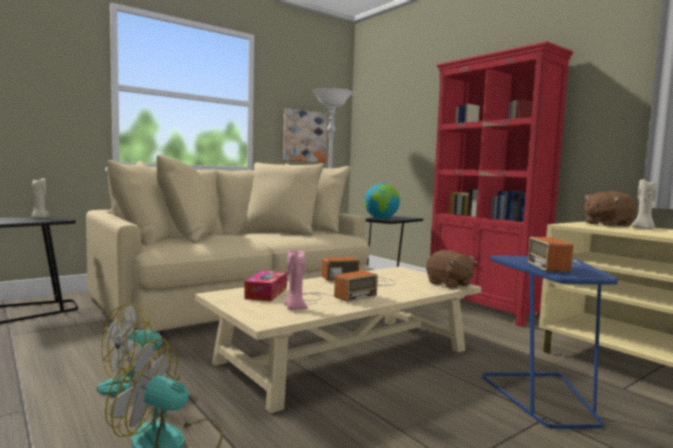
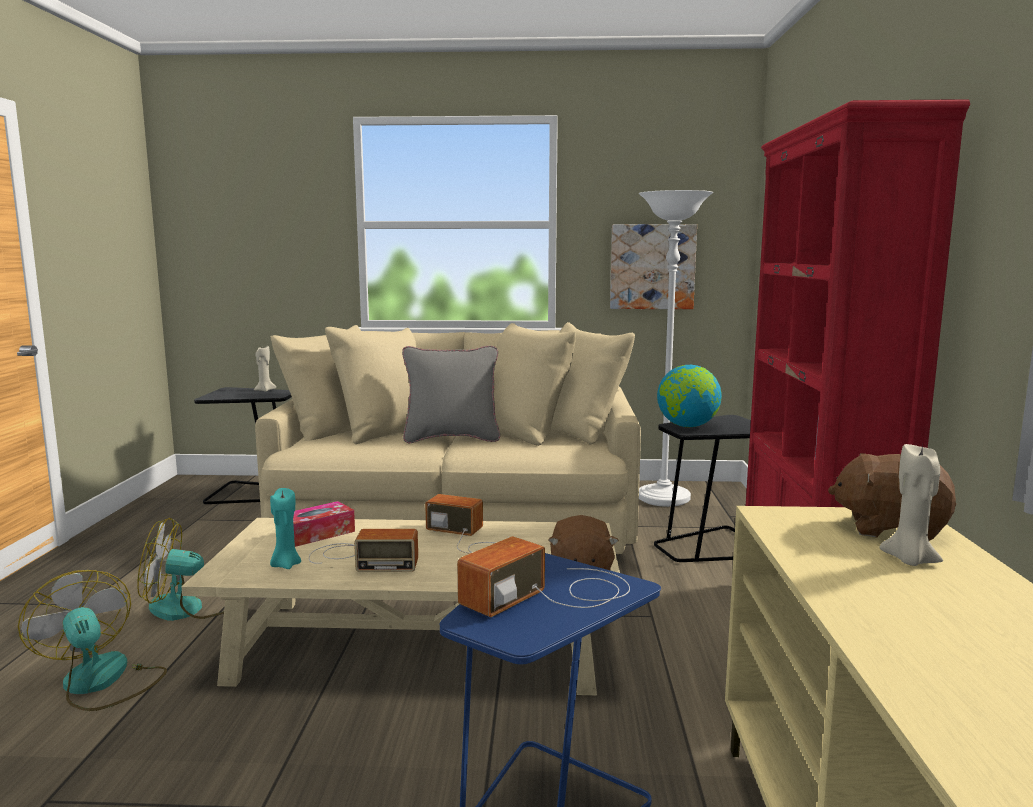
camera: 40 degrees right, 5 degrees up
pink candle [284,249,308,310] -> turquoise candle [270,488,301,569]
none -> grey pillow [402,346,500,443]

